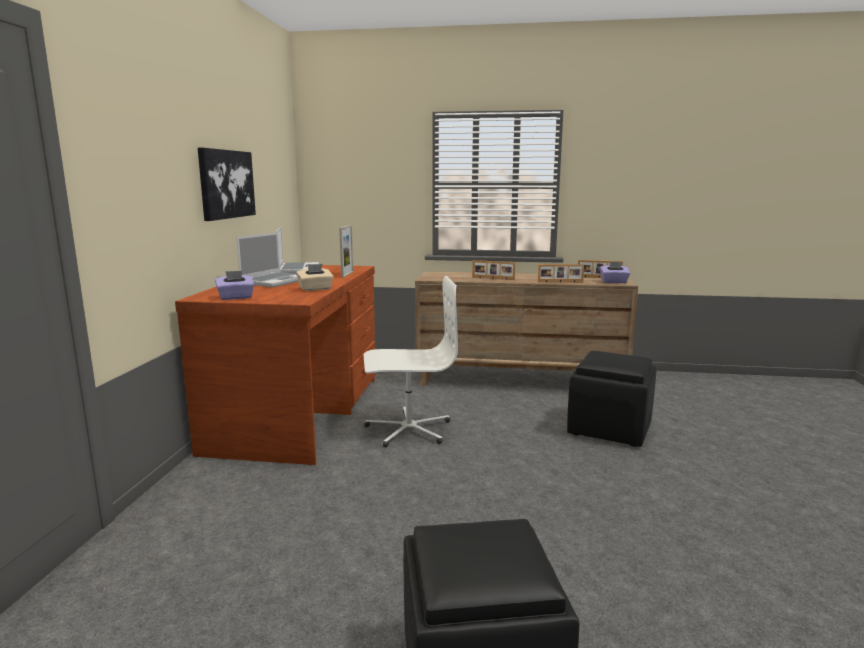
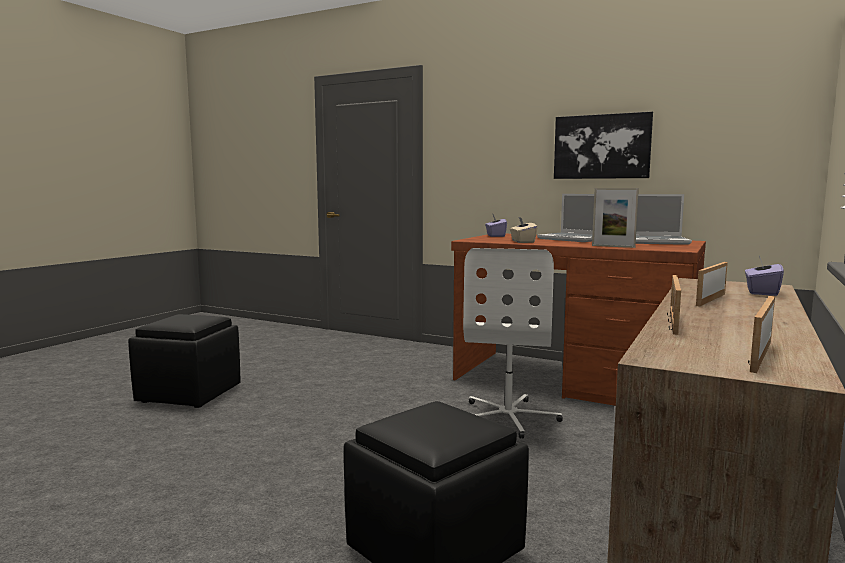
camera: 110 degrees right, 5 degrees down
purple tissue box [600,262,630,283] -> purple tissue box moved to [745,255,784,296]

